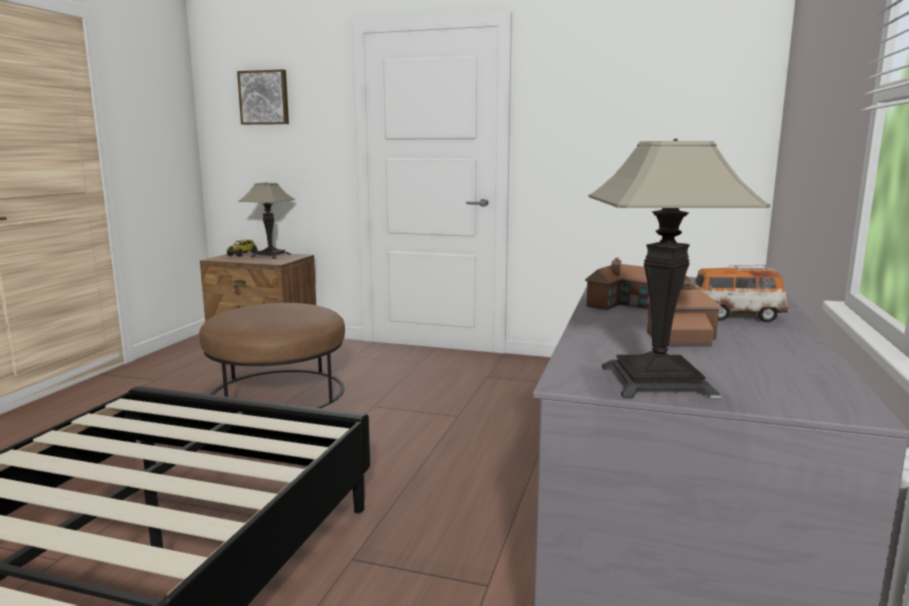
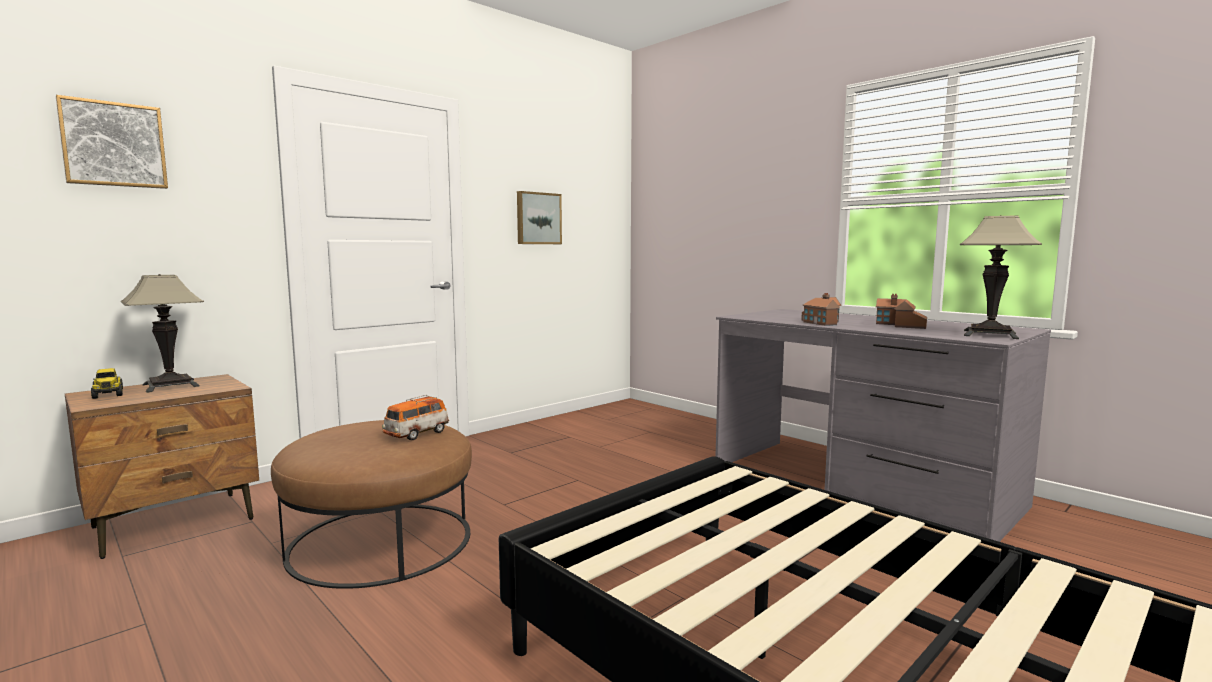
camera: 60 degrees left, 5 degrees down
toy car [693,265,789,322] -> toy car moved to [382,395,449,440]
none -> picture [517,191,562,244]

